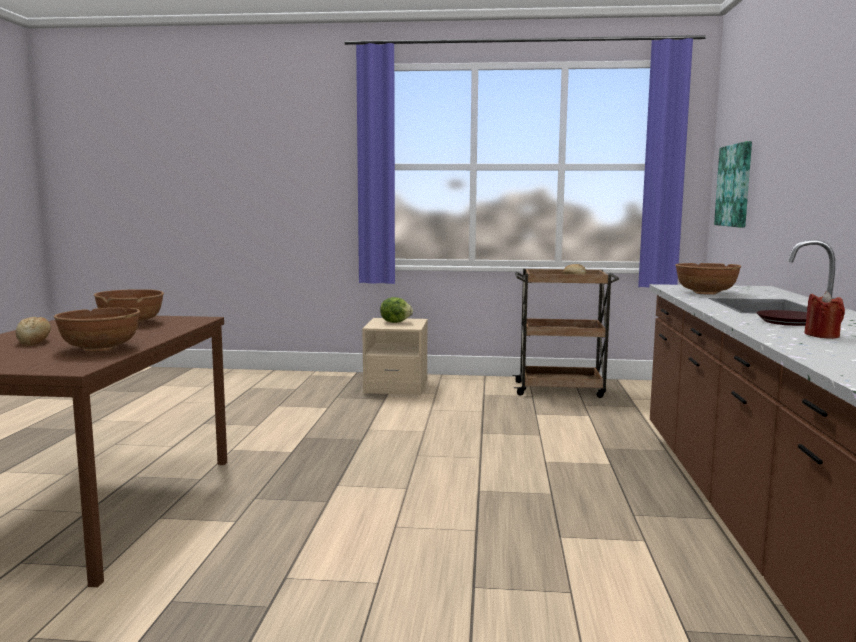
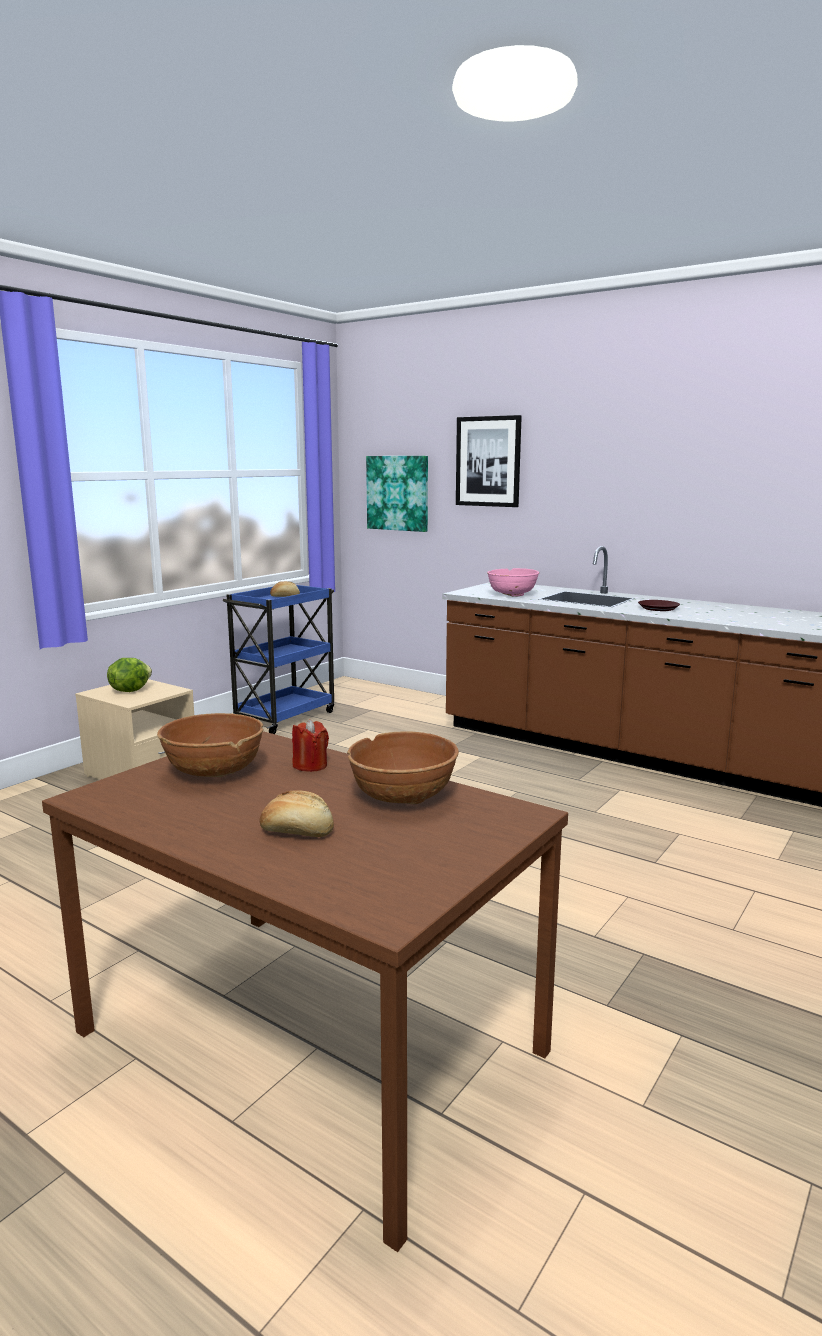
camera: 60 degrees left, 5 degrees up
brown cart [512,269,619,398] -> blue cart [223,585,334,734]
brown bowl [675,263,741,295] -> pink bowl [487,568,539,597]
red candle [804,291,845,339] -> red candle moved to [292,719,329,772]
none -> picture [456,415,522,507]

